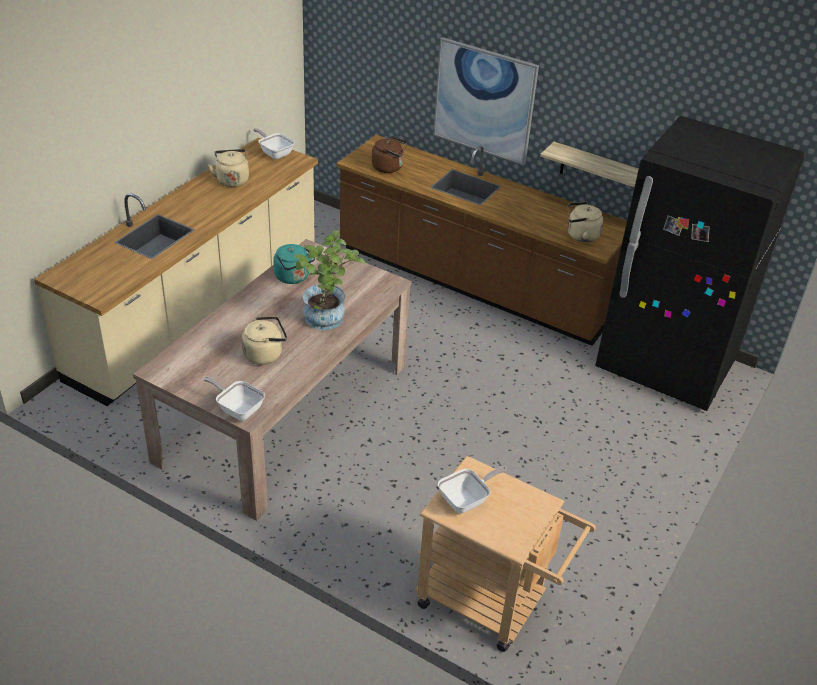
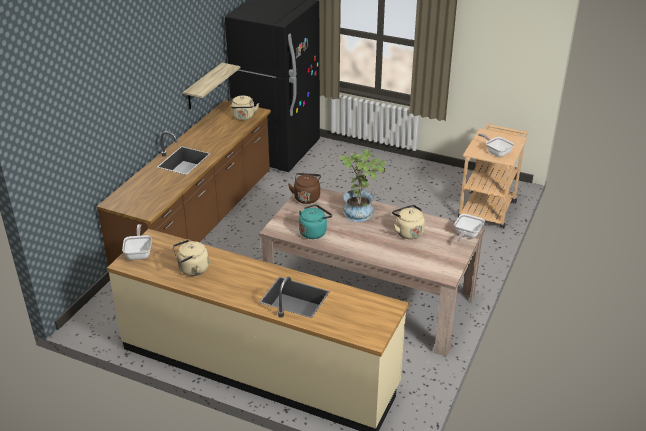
camera: 95 degrees left, 5 degrees down
frying pan [253,128,295,159] -> frying pan turned 135 degrees clockwise [122,224,152,260]
brown kettle [372,136,408,173] -> brown kettle moved to [288,173,321,204]
picture [433,37,539,165] -> none

